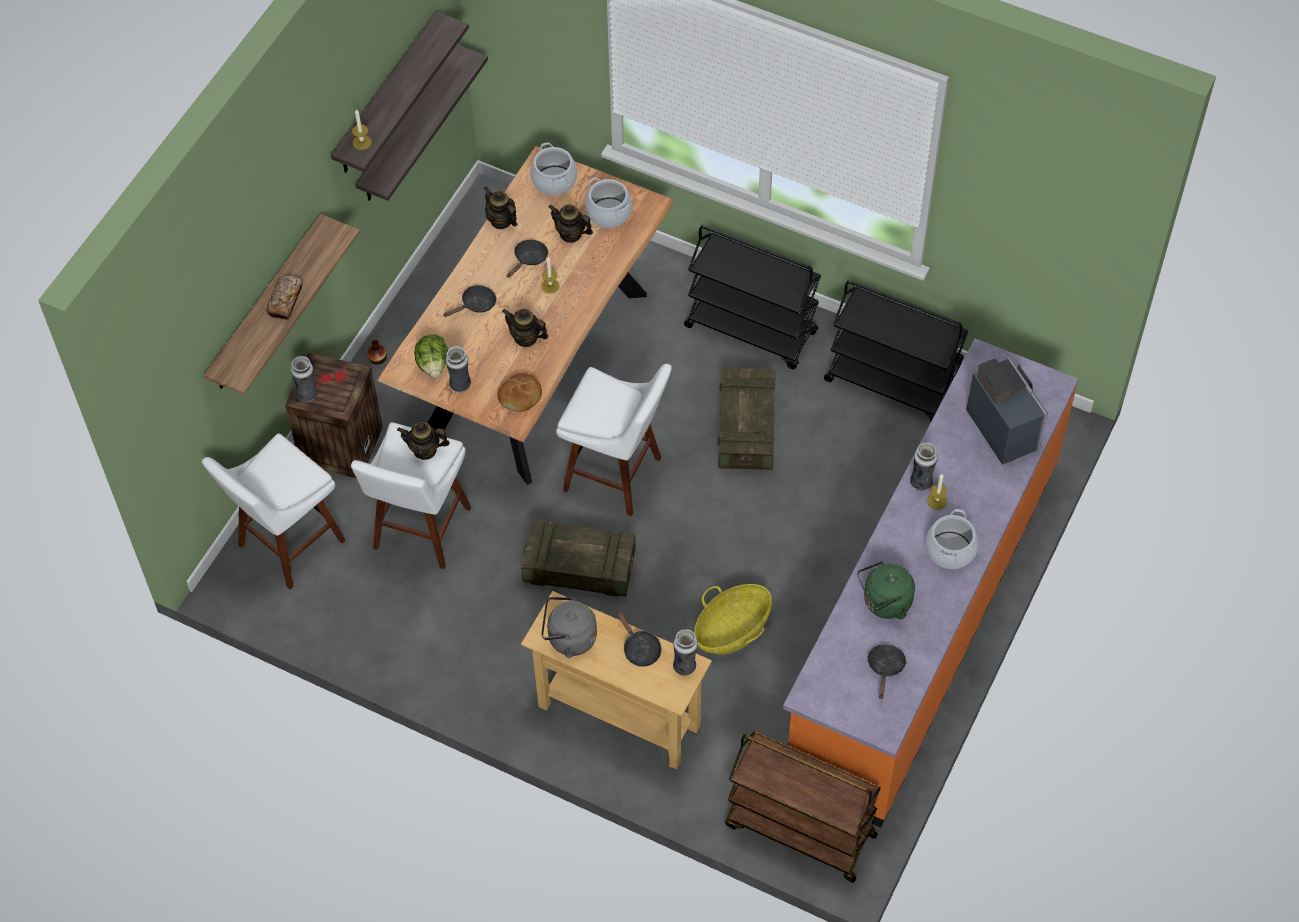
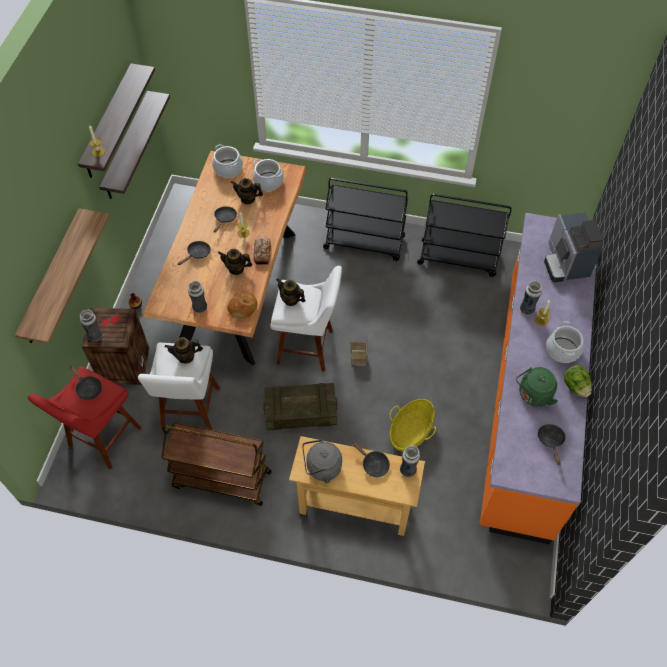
camera: 15 degrees left, 0 degrees up
white stool [202,433,346,589] -> red stool [28,366,141,470]
bread [267,276,303,320] -> bread moved to [254,237,271,265]
lettuce [414,334,448,377] -> lettuce moved to [564,365,592,397]
teapot [484,186,517,229] -> teapot moved to [276,278,305,306]
crate [718,368,776,470] -> none
brown cart [725,731,881,883] -> brown cart moved to [161,423,272,506]
coffee machine [966,357,1048,465] -> coffee machine turned 150 degrees counterclockwise [544,212,603,282]
none -> black frying pan [69,365,102,400]
none -> basket [350,337,369,365]

